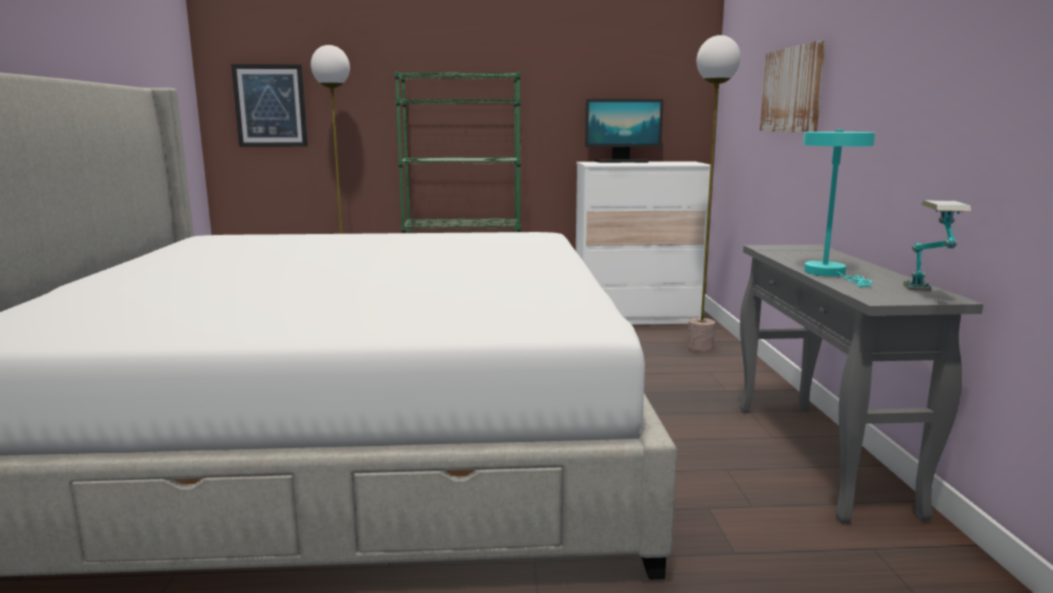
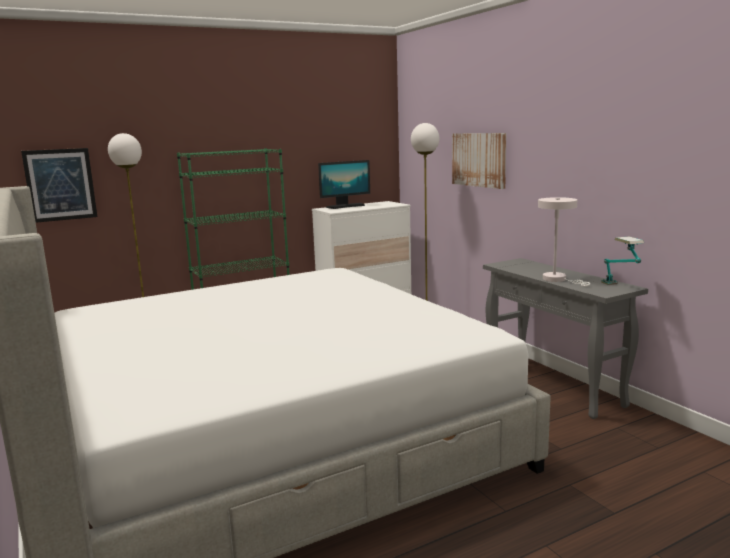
camera: 25 degrees left, 0 degrees up
turquoise table lamp [803,130,875,287] -> white table lamp [538,197,590,286]

